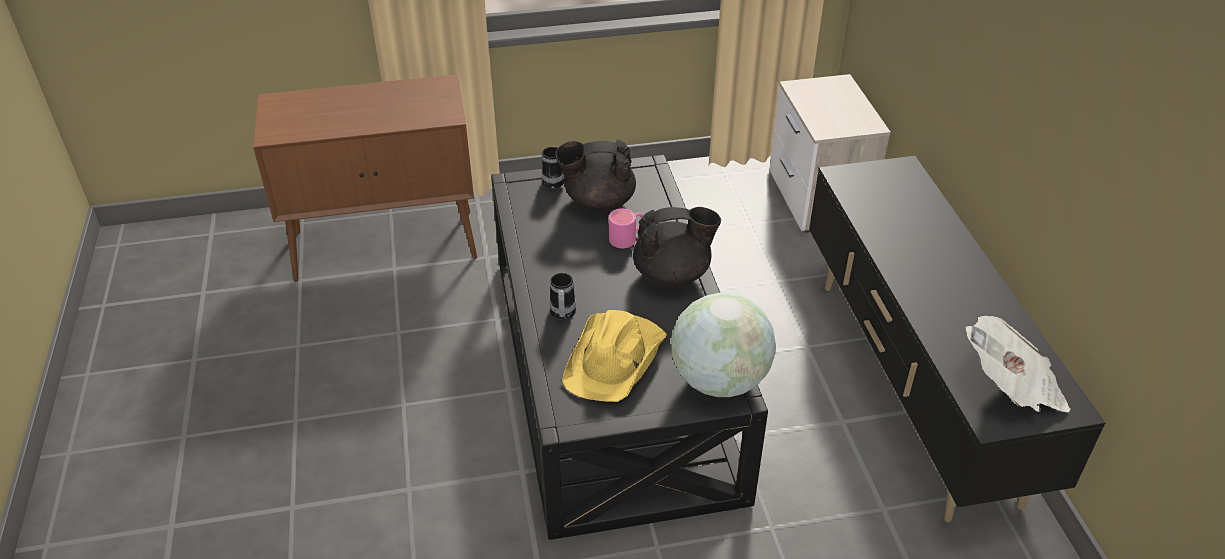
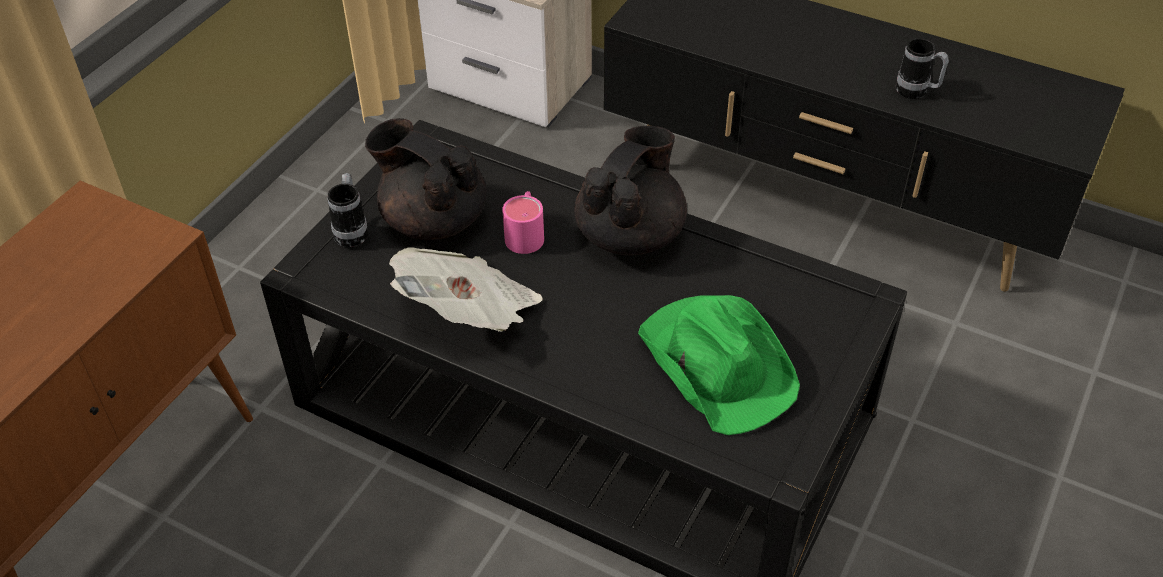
camera: 50 degrees left, 5 degrees up
mug [550,273,576,320] -> mug moved to [896,38,949,99]
black teapot [555,140,636,211] -> black teapot turned 90 degrees clockwise [365,118,486,240]
yellow hat [562,310,667,402] -> green hat [638,295,800,435]
globe [671,293,776,397] -> none
newspaper [966,316,1070,412] -> newspaper moved to [389,247,543,332]

